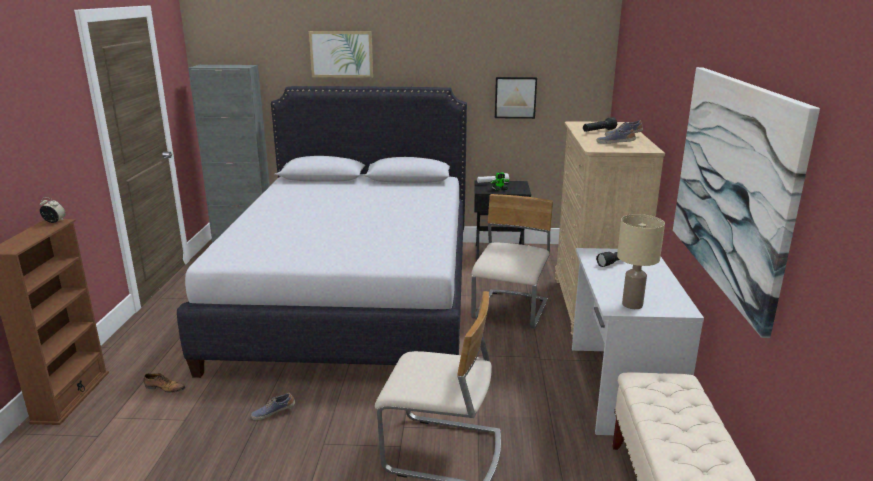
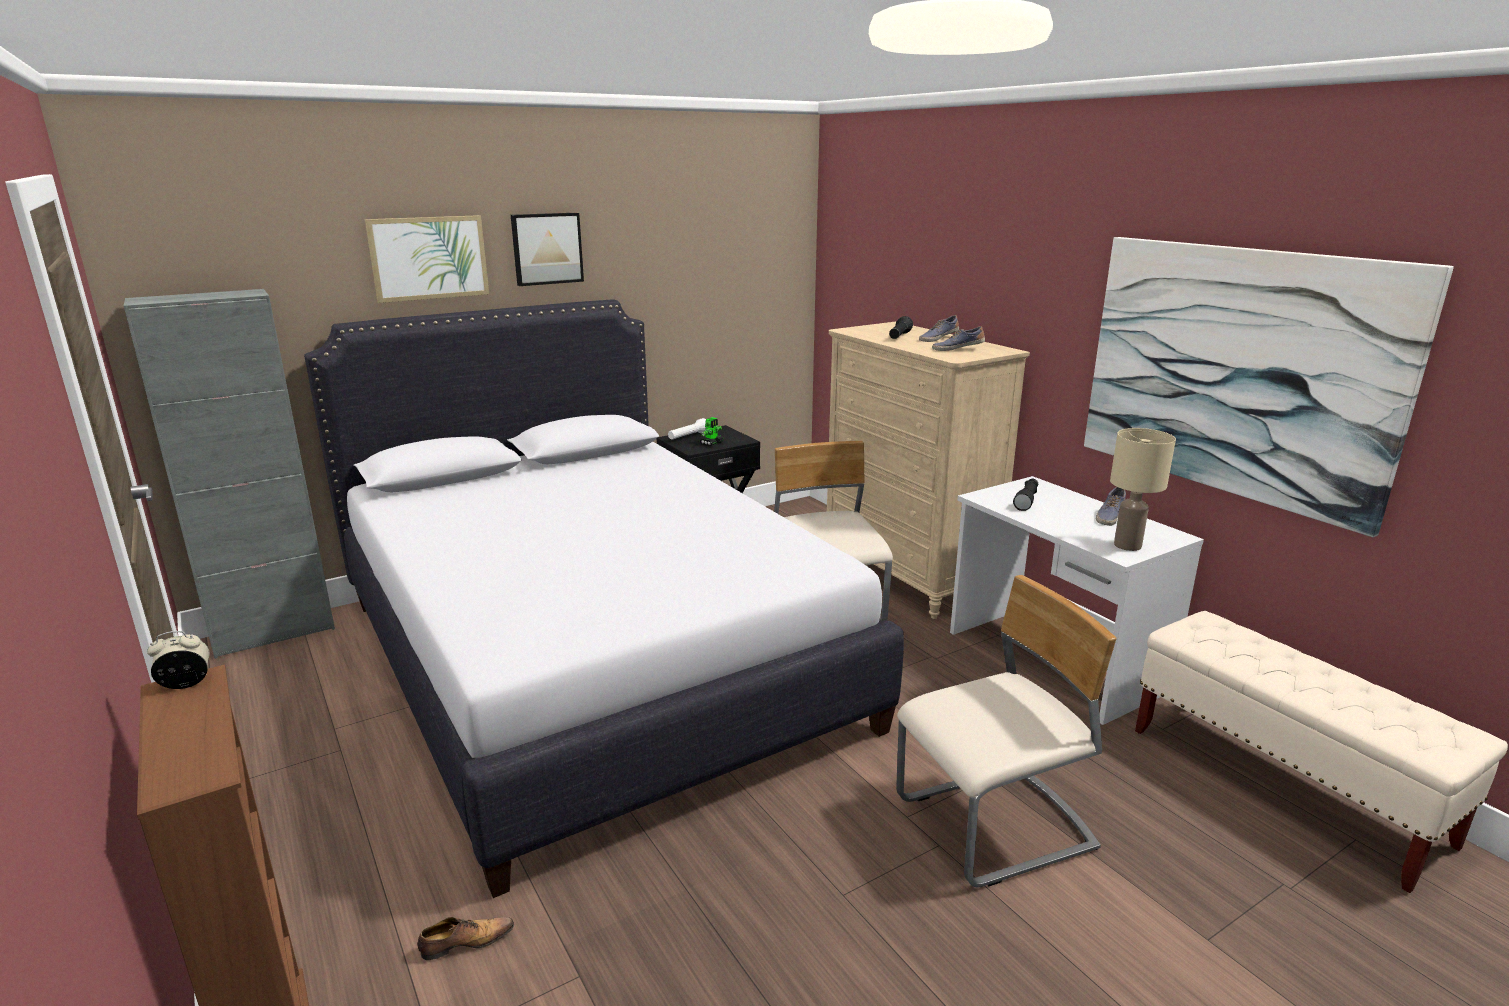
camera: 35 degrees left, 0 degrees up
shoe [251,393,295,420] -> shoe moved to [1096,487,1126,526]
picture [495,77,537,119] -> picture moved to [511,213,584,286]

